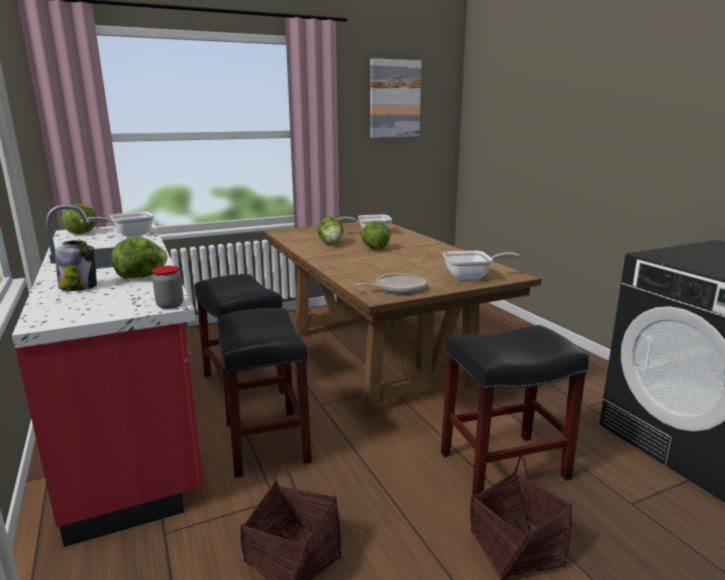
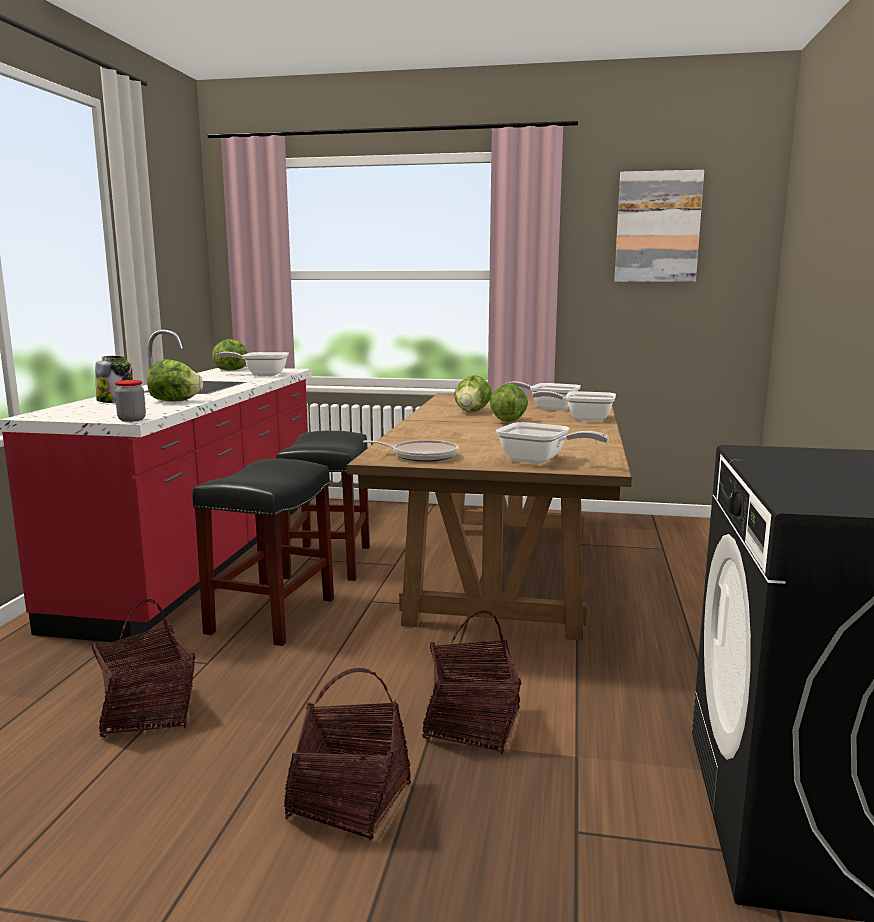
camera: 35 degrees right, 5 degrees down
black stool [441,325,589,500] -> basket [423,610,522,754]
none -> frying pan [532,391,616,421]

